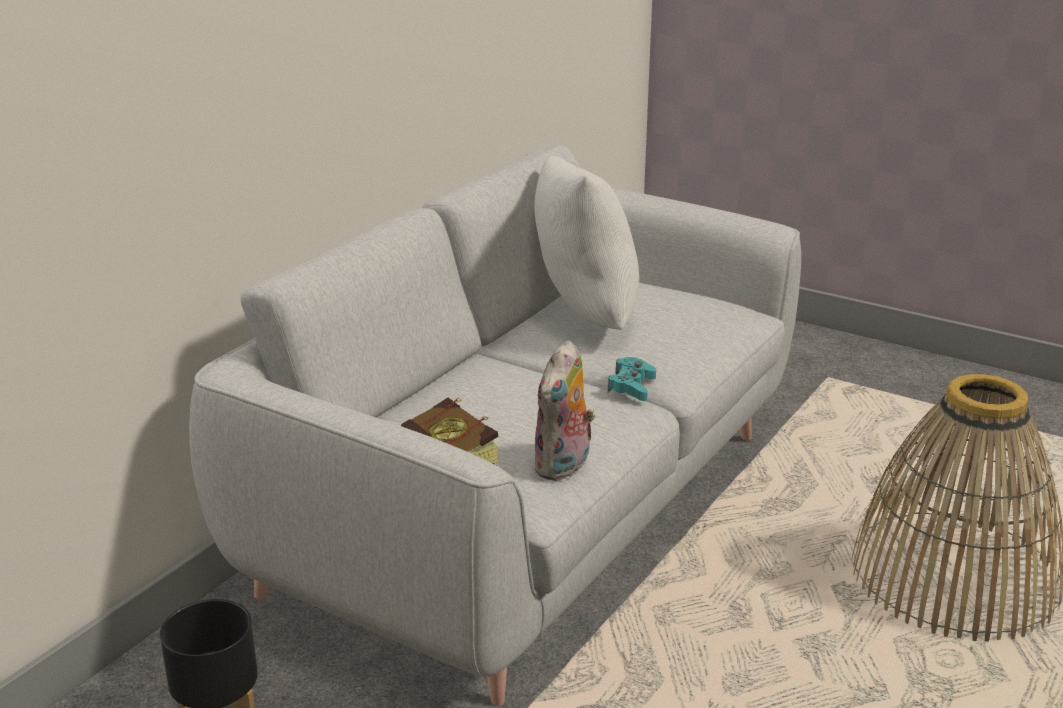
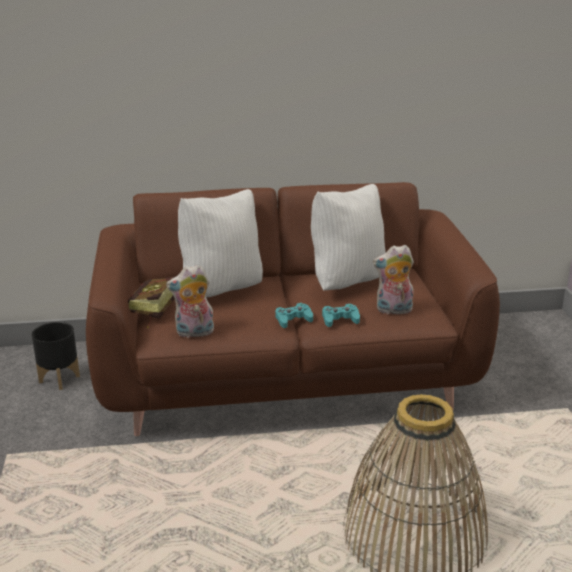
camera: 50 degrees right, 0 degrees up
grey sofa [189,145,801,706] -> brown sofa [86,182,500,436]
none -> white pillow [178,189,263,297]
none -> turquoise game controller [322,304,360,327]
none -> plush toy [373,245,414,314]

